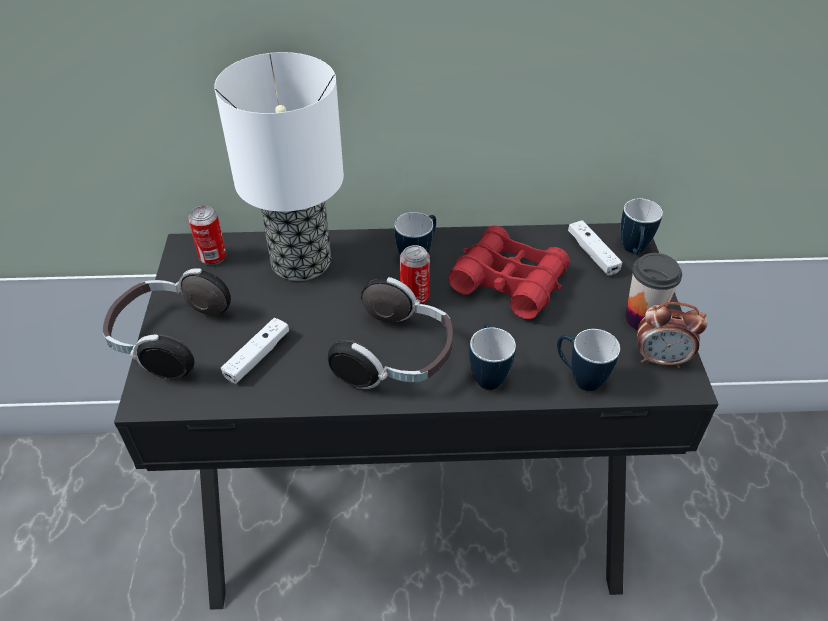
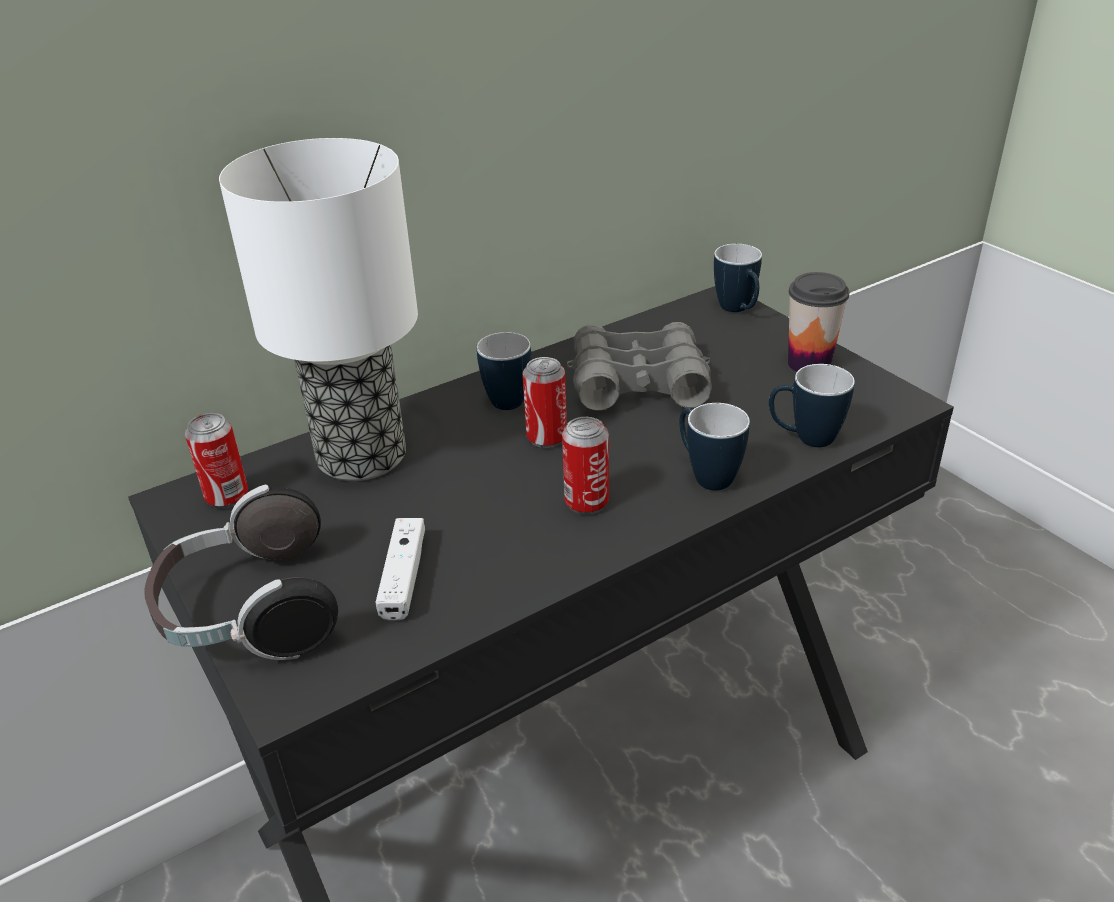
camera: 30 degrees left, 10 degrees down
headphones [328,277,453,389] -> can [562,417,609,515]
red binoculars [448,225,570,319] -> grey binoculars [567,322,712,411]
white game controller [568,220,622,276] -> none
alarm clock [637,302,707,368] -> none

